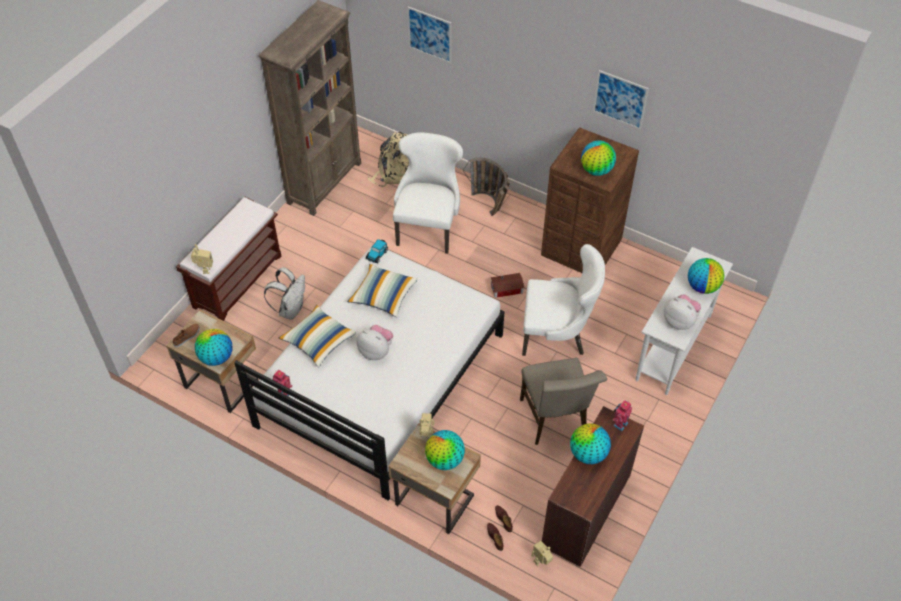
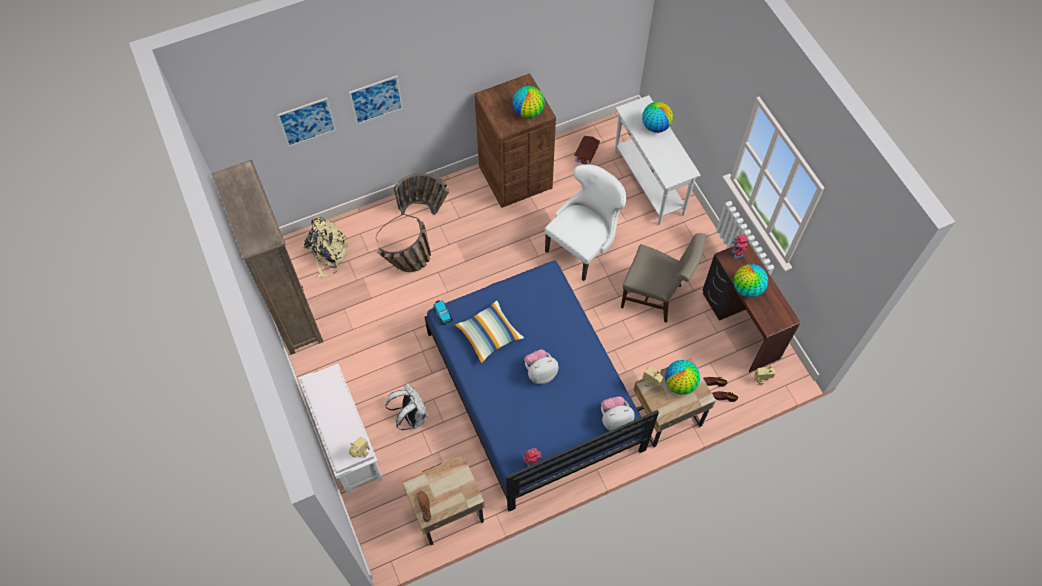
camera: 55 degrees left, 10 degrees up
brown bench [176,196,281,321] -> white bench [298,364,383,495]
globe [195,329,232,366] -> none
white bed [234,245,504,501] -> blue bed [425,261,659,511]
pillow [278,305,356,367] -> none
white chair [393,132,463,254] -> basket [376,214,431,272]
toy house [490,273,525,298] -> toy house moved to [574,136,600,165]
picture [593,70,649,130] -> picture moved to [349,75,403,125]
plush toy [664,295,701,330] -> plush toy moved to [601,396,635,431]

